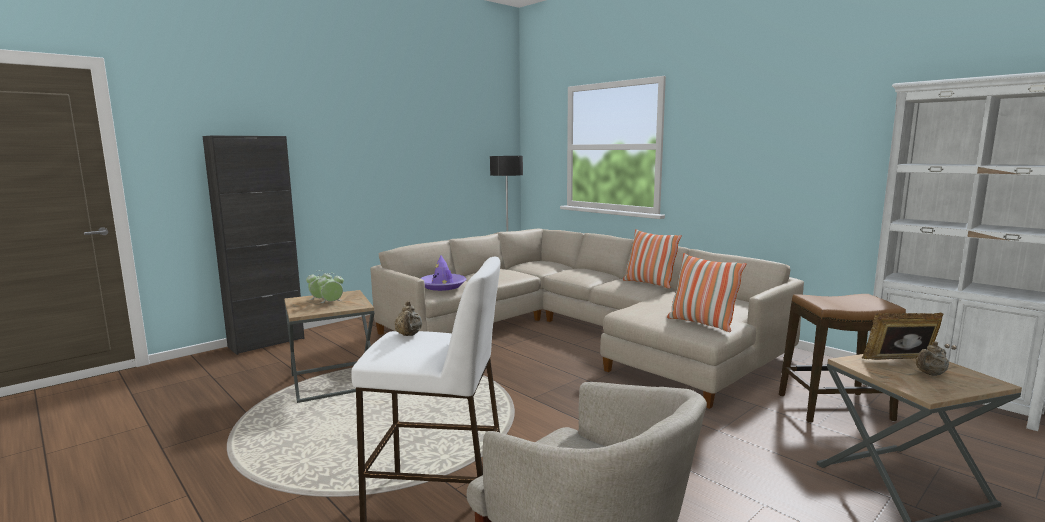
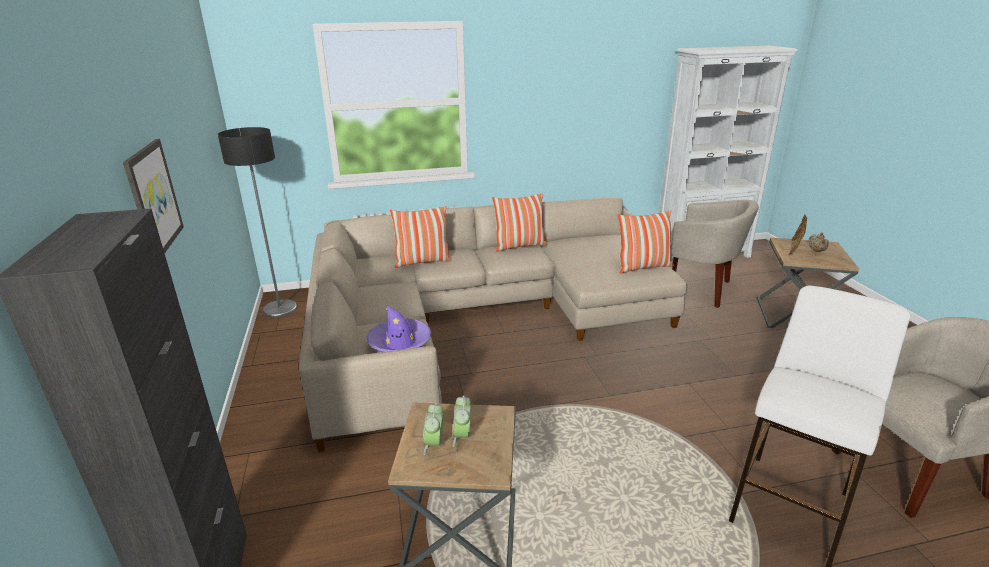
camera: 60 degrees left, 15 degrees up
beige teapot [394,301,422,336] -> none
stool [779,294,906,423] -> beige armchair [670,200,759,308]
none -> picture [123,139,184,253]
none -> pillow [390,206,452,268]

